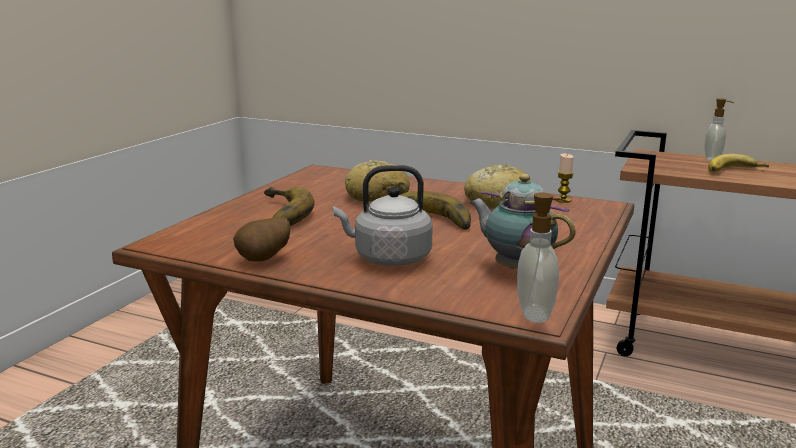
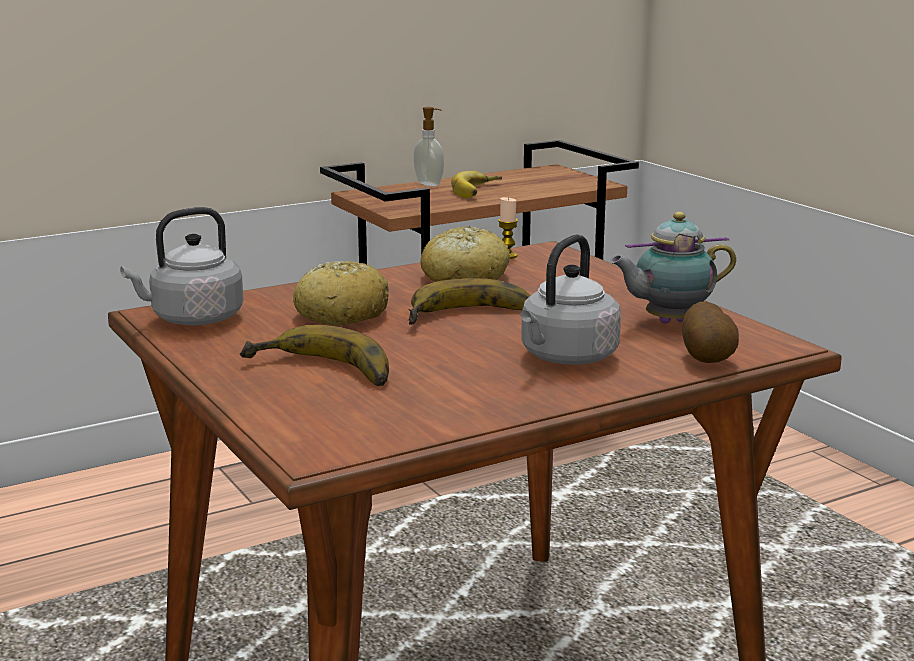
camera: 55 degrees left, 0 degrees up
potato [233,217,290,262] -> potato moved to [682,302,739,363]
soap dispenser [517,193,569,323] -> none
none -> grey kettle [120,207,243,325]

